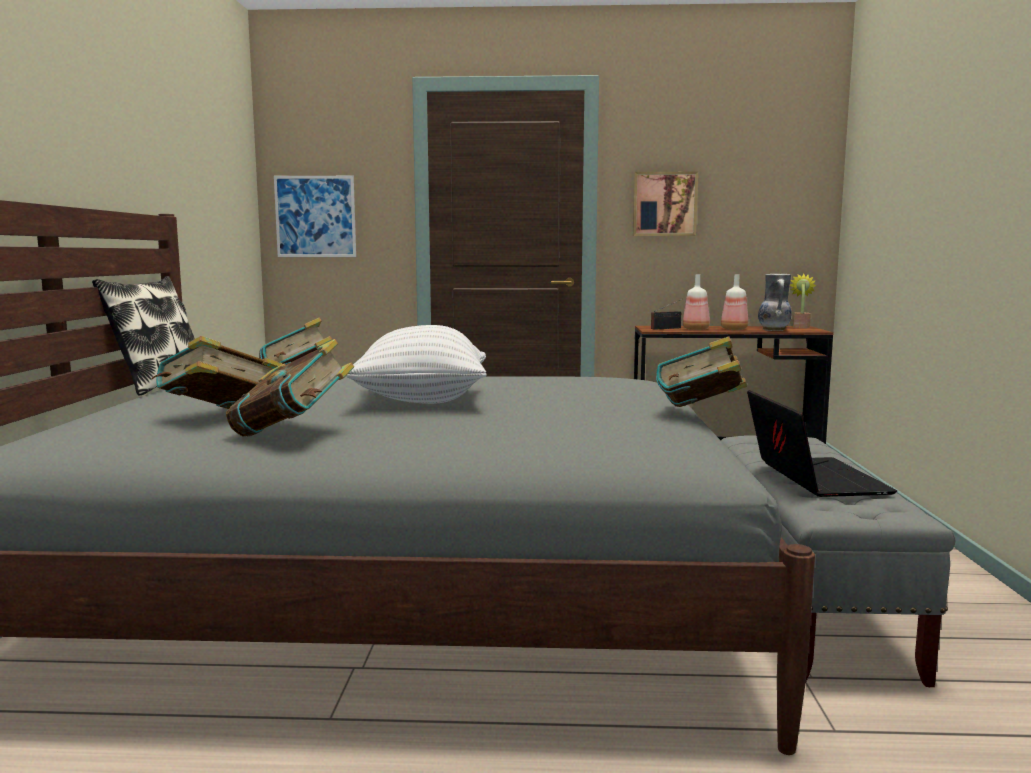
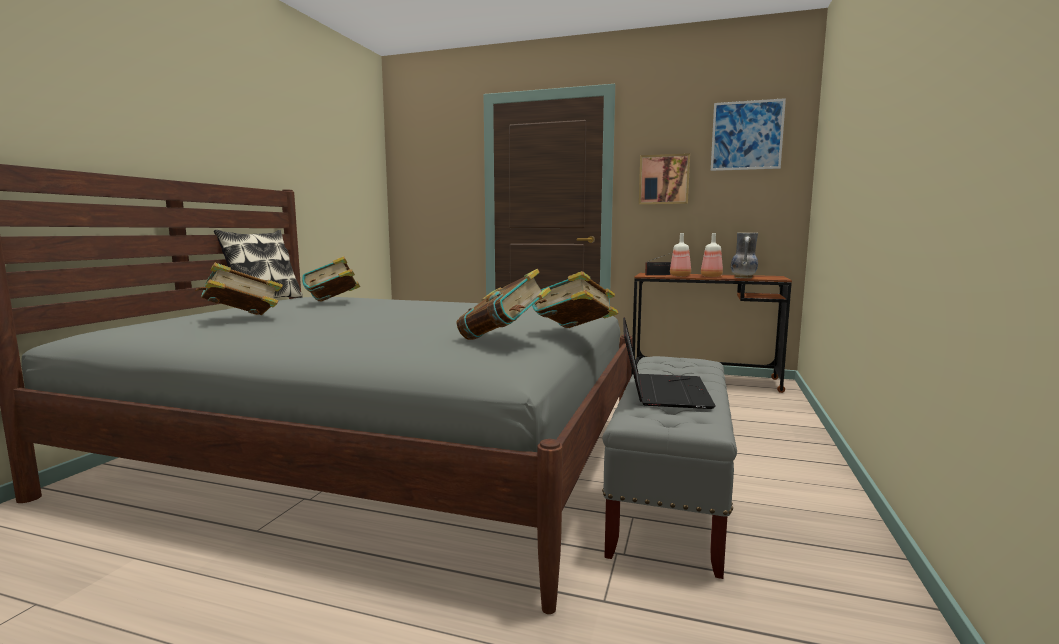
camera: 15 degrees right, 0 degrees up
book [226,339,354,437] -> book moved to [456,269,551,340]
picture [274,176,356,257] -> picture moved to [711,98,786,171]
white pillow [346,325,487,404] -> none
potted plant [790,273,817,328] -> none

